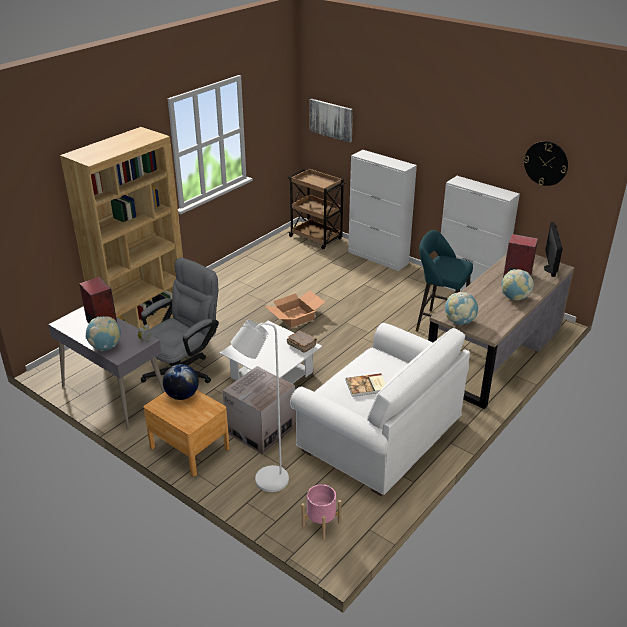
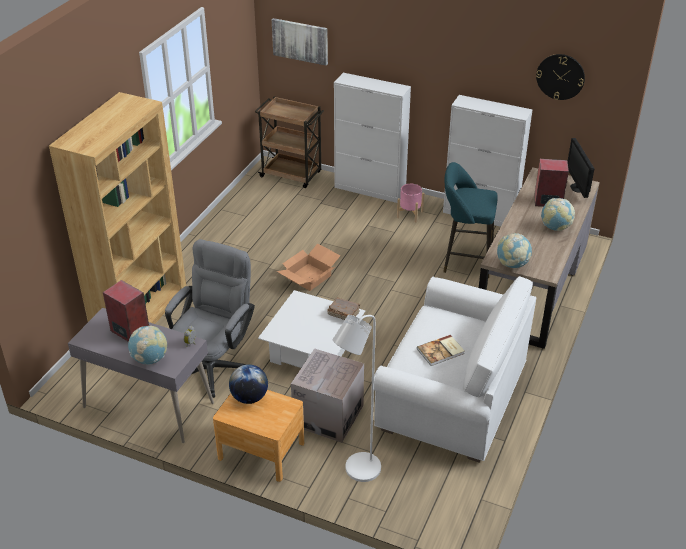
camera: 15 degrees left, 5 degrees up
pink planter [301,484,341,540] -> pink planter moved to [397,184,424,222]

